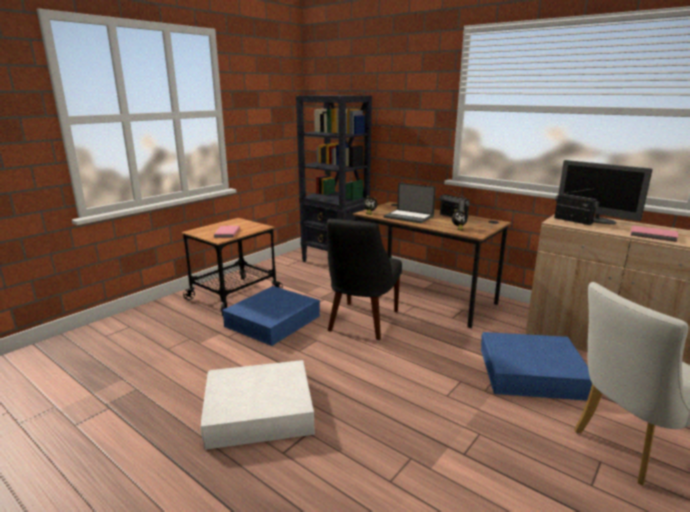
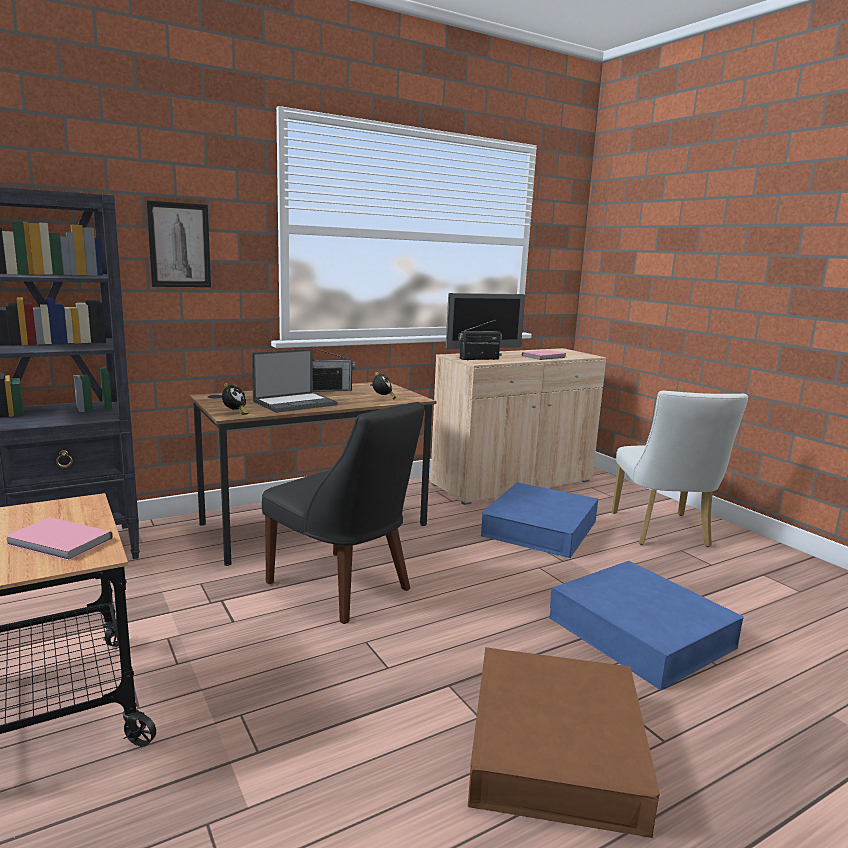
camera: 70 degrees left, 5 degrees down
white storage box [201,360,315,450] -> brown storage box [468,647,660,838]
blue storage box [222,286,320,346] -> blue storage box moved to [549,561,744,690]
none -> picture [146,200,211,287]

